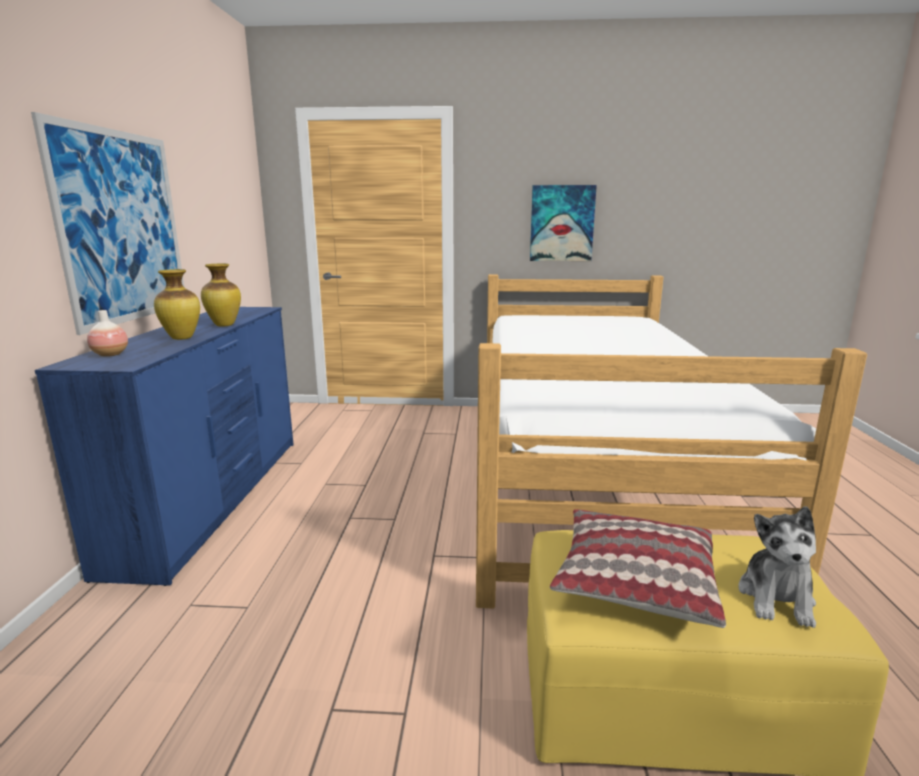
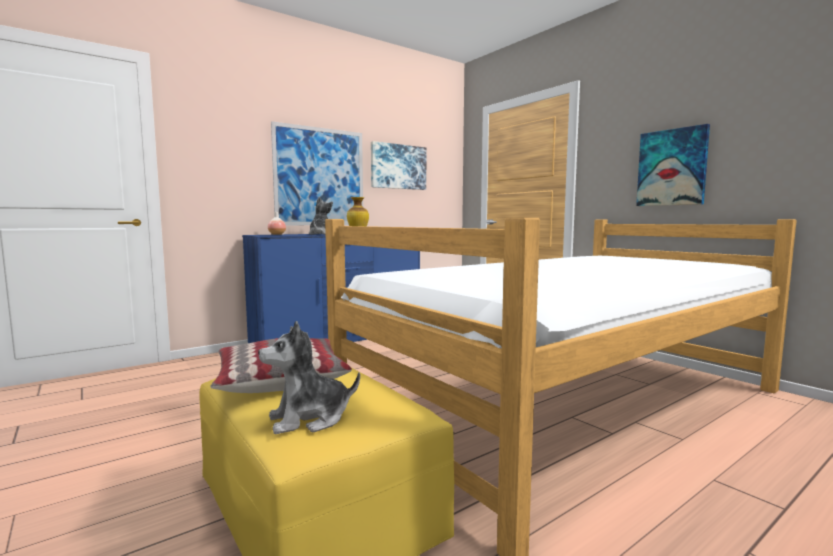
camera: 50 degrees right, 10 degrees down
vase [154,269,200,340] -> plush toy [309,197,333,235]
none -> picture [371,141,426,190]

